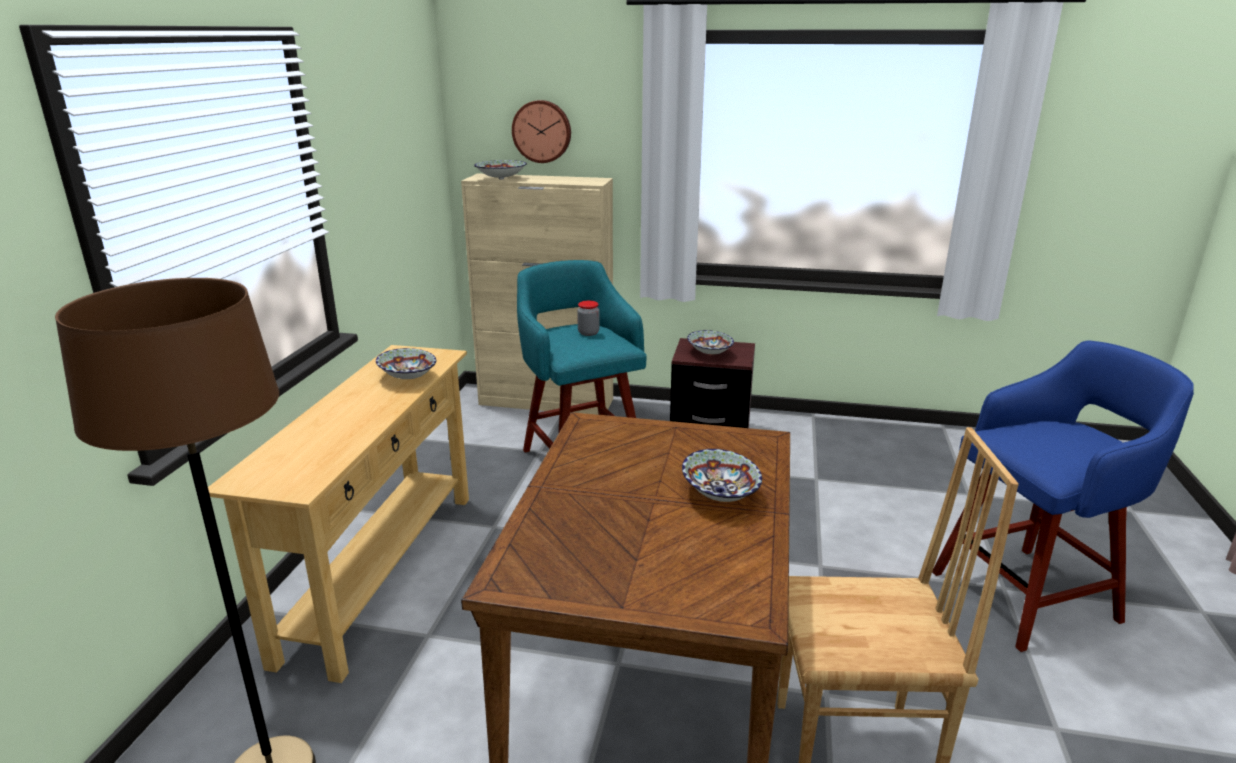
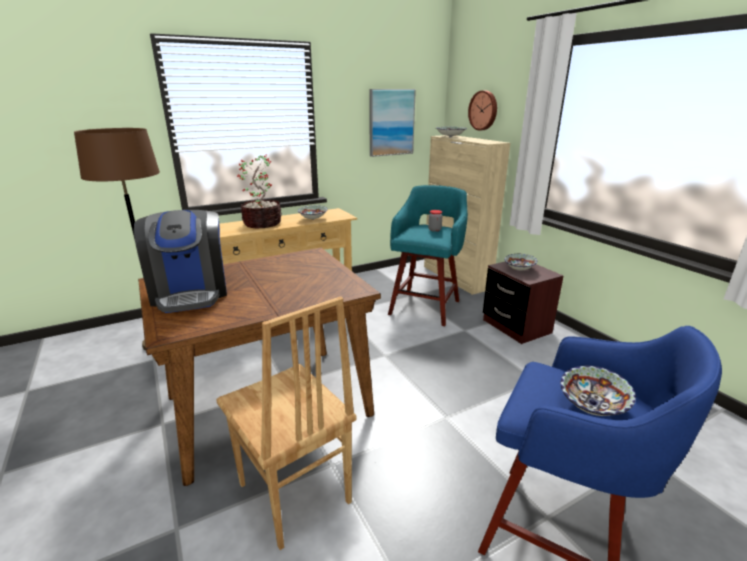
camera: 50 degrees right, 0 degrees up
bowl [682,449,762,502] -> bowl moved to [561,366,636,416]
none -> coffee machine [134,210,227,313]
none -> potted plant [237,154,282,228]
none -> picture [369,89,416,157]

